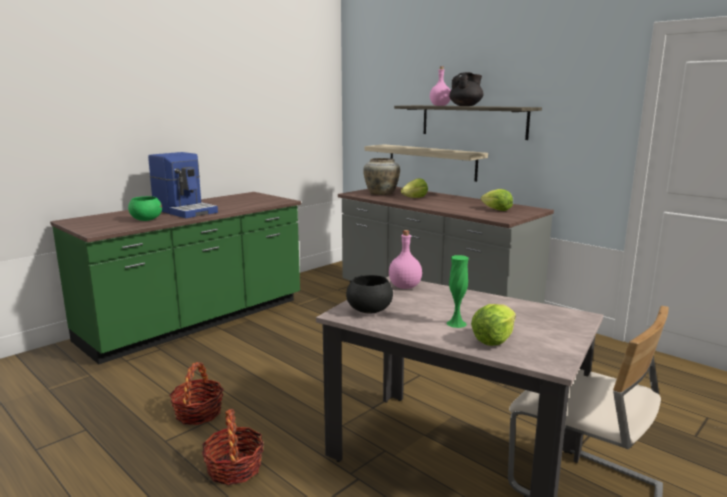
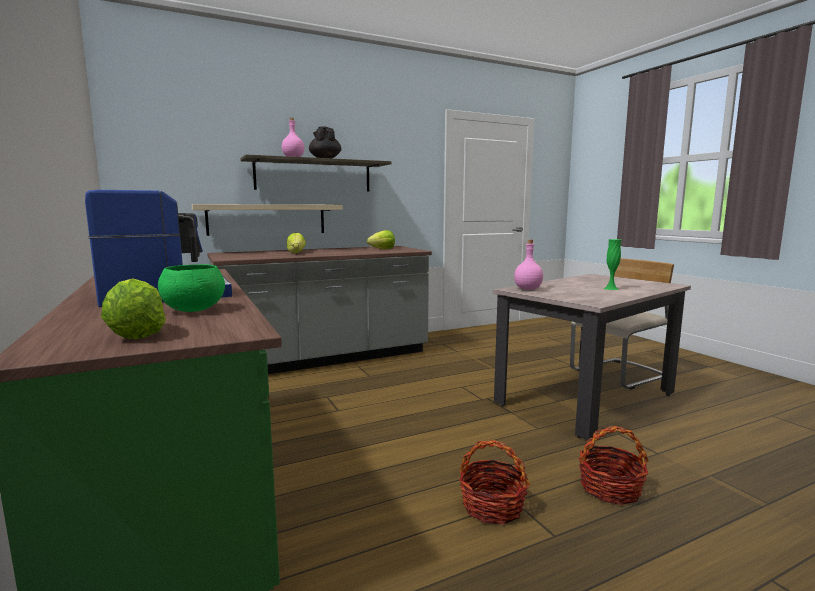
camera: 70 degrees left, 5 degrees down
black bowl [346,275,393,314] -> none
beige vase [363,158,400,195] -> none
lettuce [471,304,516,346] -> lettuce moved to [101,278,166,339]

